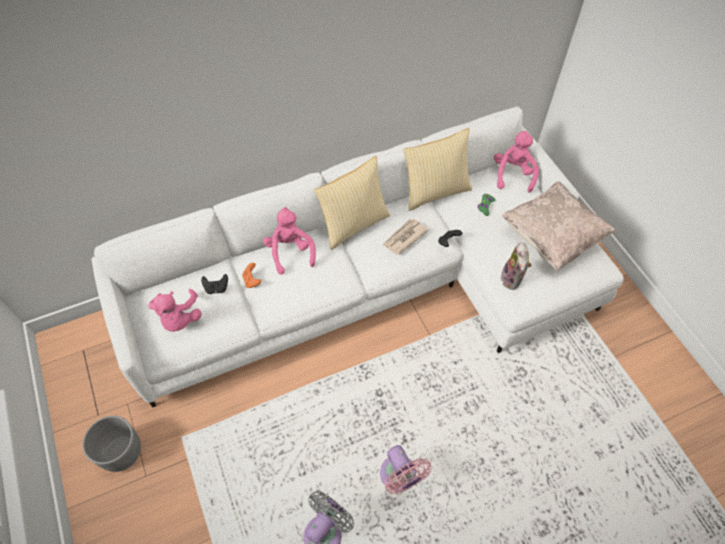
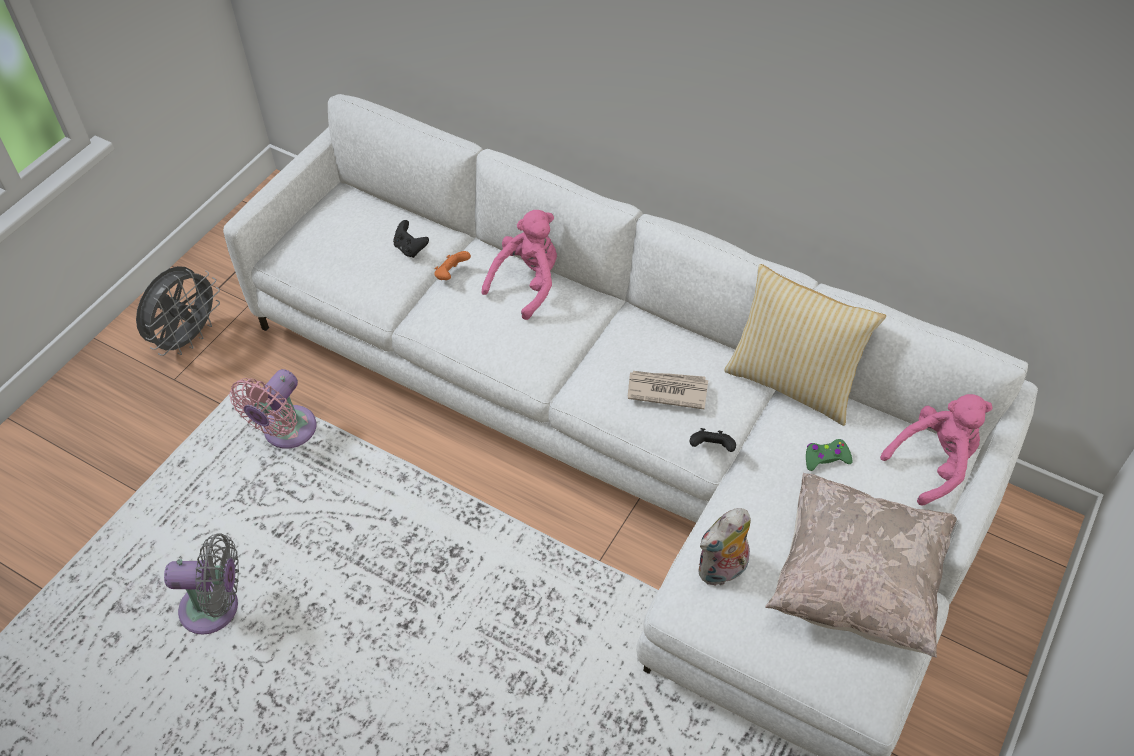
camera: 55 degrees right, 5 degrees down
grey planter [82,416,141,472] -> grey fan [136,266,220,356]
pink plush toy [149,289,201,332] -> none
pillow [314,156,390,250] -> none
pink fan [380,445,432,494] -> pink fan moved to [229,369,316,449]

